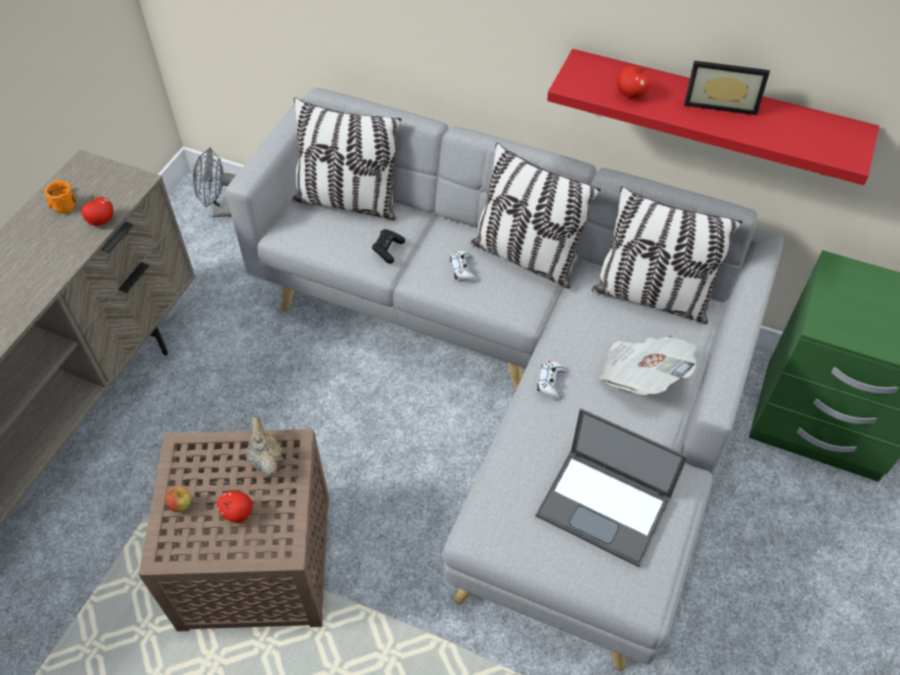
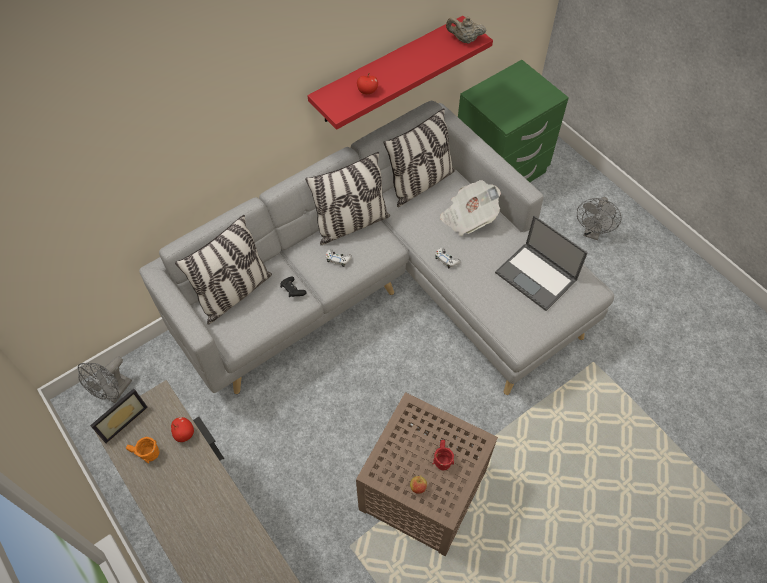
camera: 60 degrees left, 5 degrees up
apple [217,491,252,523] -> red mug [433,440,454,470]
beige teapot [245,416,282,477] -> beige teapot moved to [446,17,486,44]
laptop [536,408,688,567] -> laptop turned 75 degrees clockwise [495,215,588,311]
picture frame [684,61,770,115] -> picture frame moved to [90,389,148,443]
none -> grey fan [577,197,621,240]

